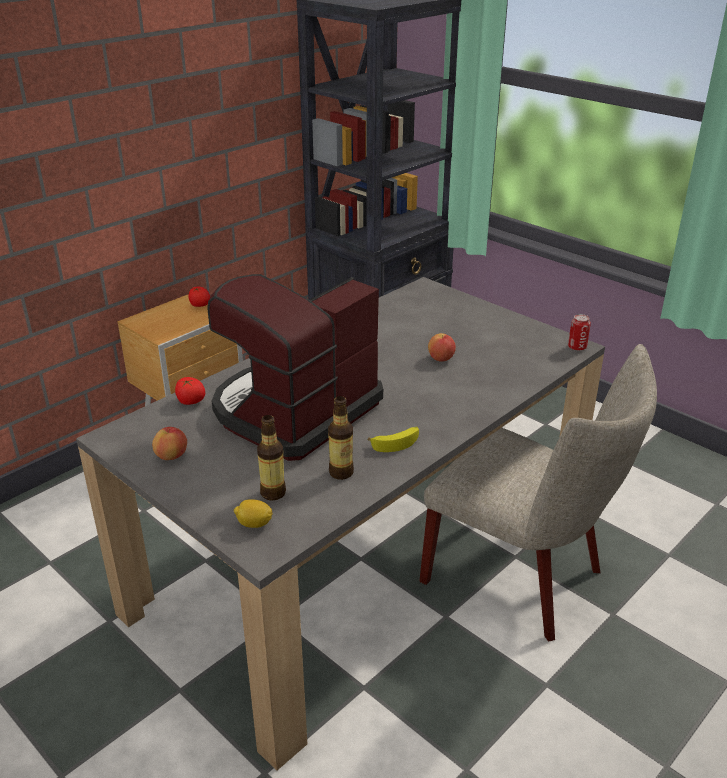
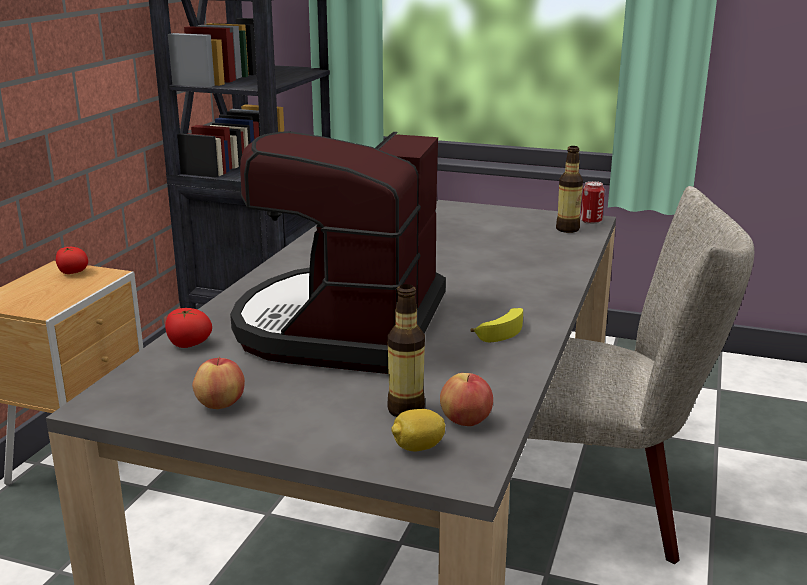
camera: 25 degrees left, 10 degrees down
bottle [328,396,354,480] -> bottle moved to [556,146,583,233]
apple [428,333,456,362] -> apple moved to [440,373,493,426]

